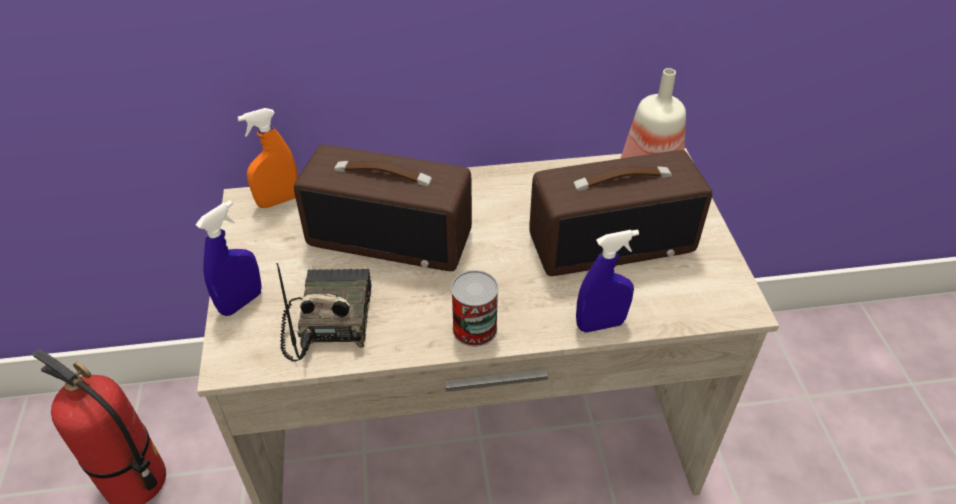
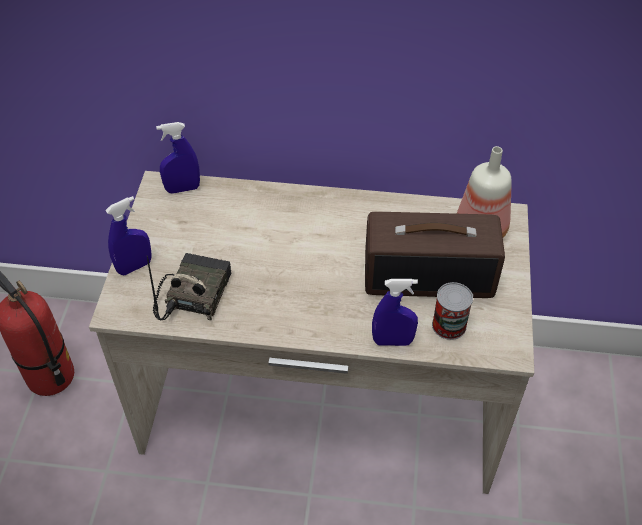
camera: 15 degrees right, 5 degrees up
orange spray bottle [238,108,298,208] -> blue spray bottle [156,122,200,194]
radio [294,145,472,271] -> none
can [451,270,498,347] -> can moved to [432,282,473,340]

